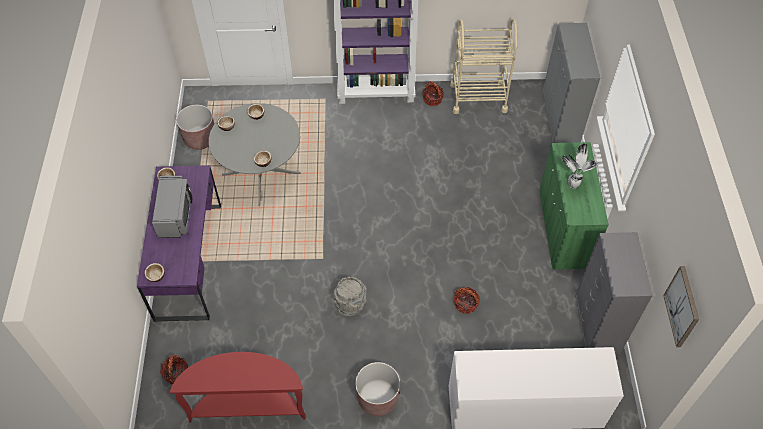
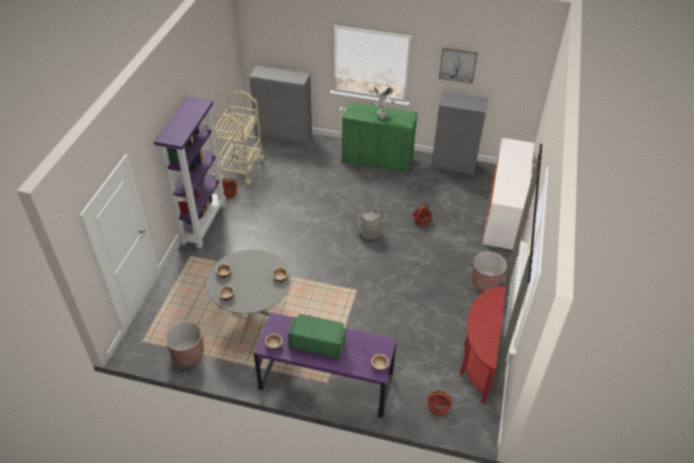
camera: 75 degrees left, 10 degrees down
grey microwave [152,176,192,238] -> green microwave [288,314,346,359]
grey bucket [334,277,367,316] -> grey bucket moved to [357,208,382,239]
picture [663,266,699,347] -> picture moved to [439,47,478,83]

